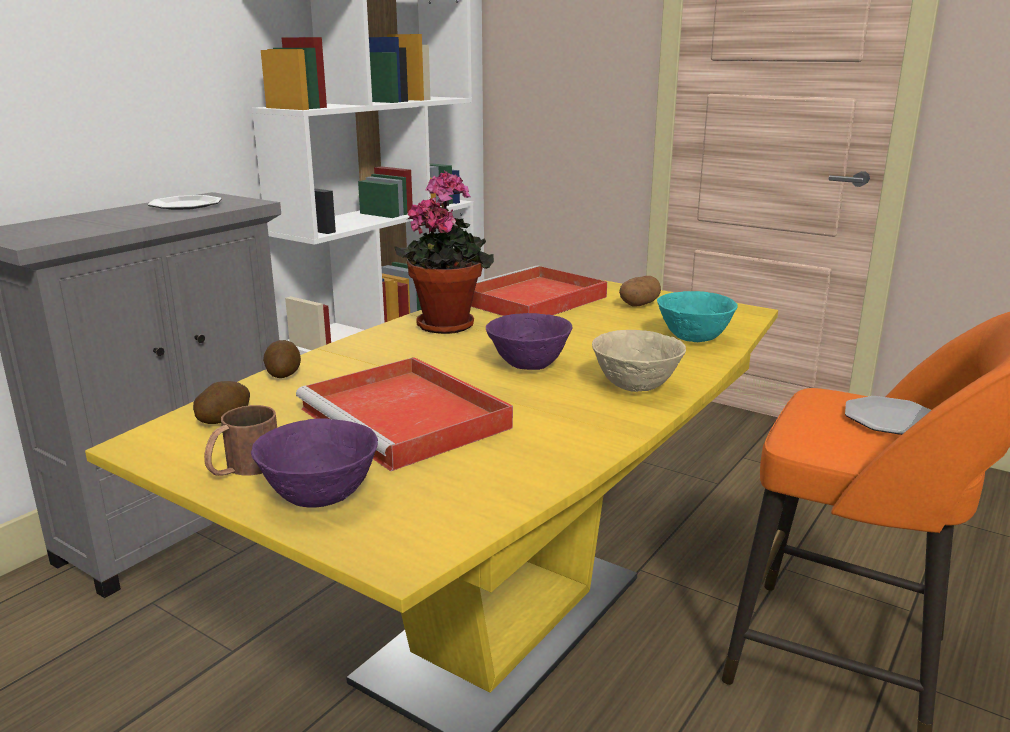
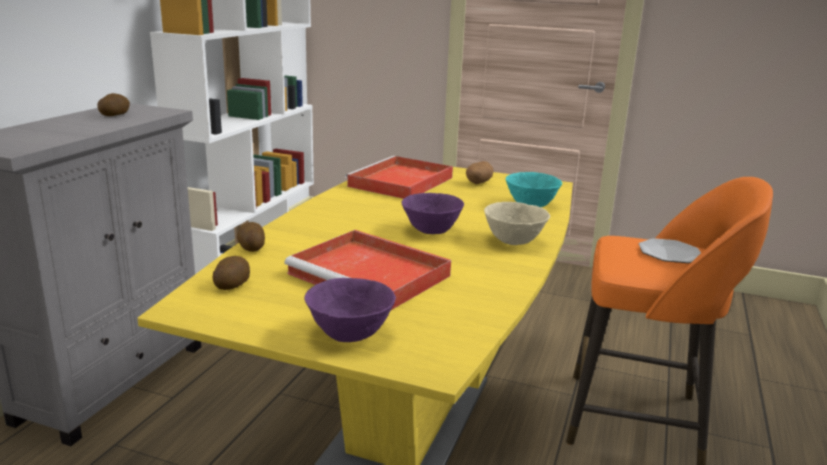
camera: 15 degrees left, 0 degrees up
plate [148,195,222,210] -> potato [97,93,130,116]
brown mug [204,405,277,476] -> none
potted plant [394,171,494,334] -> none

